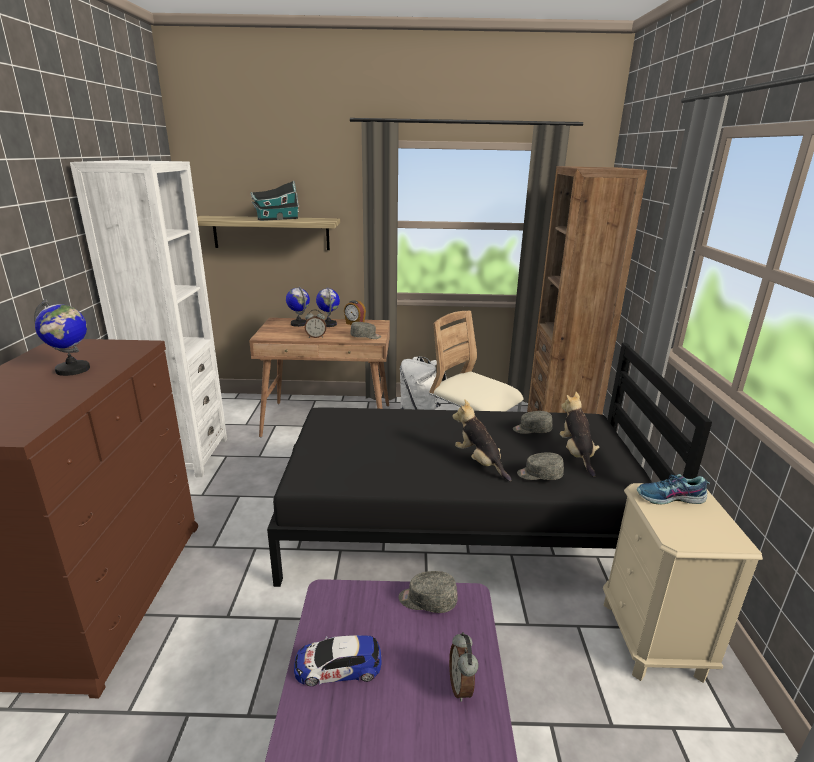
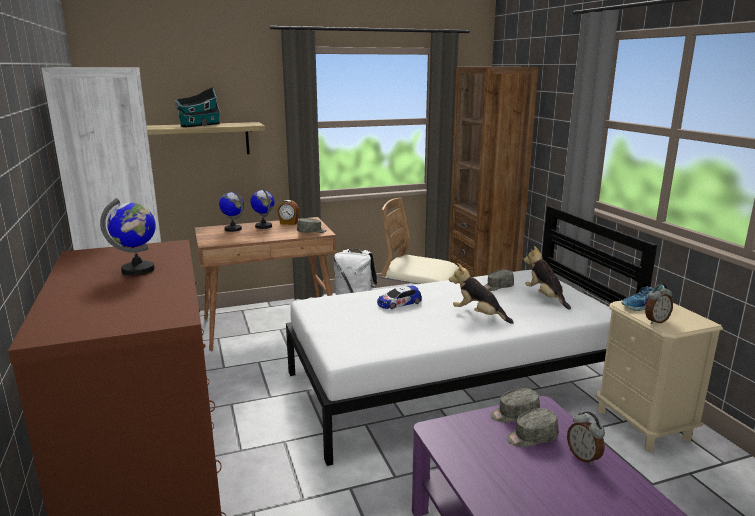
camera: 20 degrees left, 5 degrees down
black bed [267,343,712,587] -> white bed [286,206,657,466]
toy car [294,635,382,686] -> toy car moved to [377,285,422,309]
alarm clock [305,309,327,338] -> alarm clock moved to [645,284,673,324]
grey cap [517,452,564,480] -> grey cap moved to [507,408,558,447]

